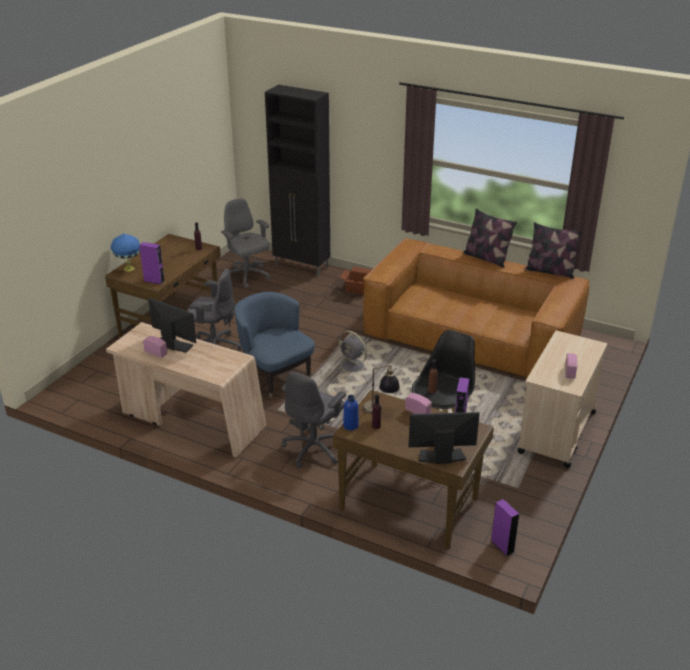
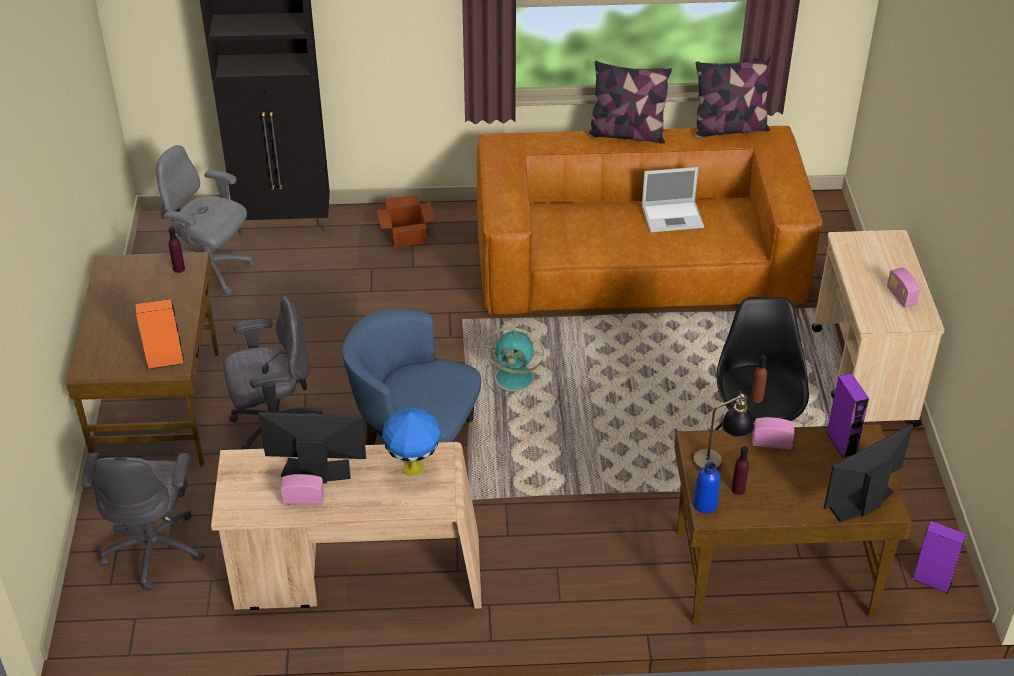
camera: 30 degrees left, 10 degrees up
blue table lamp [111,233,140,272] -> blue table lamp moved to [382,407,441,476]
purple speaker [139,242,165,285] -> orange speaker [135,299,184,370]
grey office chair [281,372,346,468] -> grey office chair moved to [82,453,204,591]
grey fan [335,331,367,373] -> turquoise fan [485,327,544,397]
none -> laptop [642,167,704,233]

